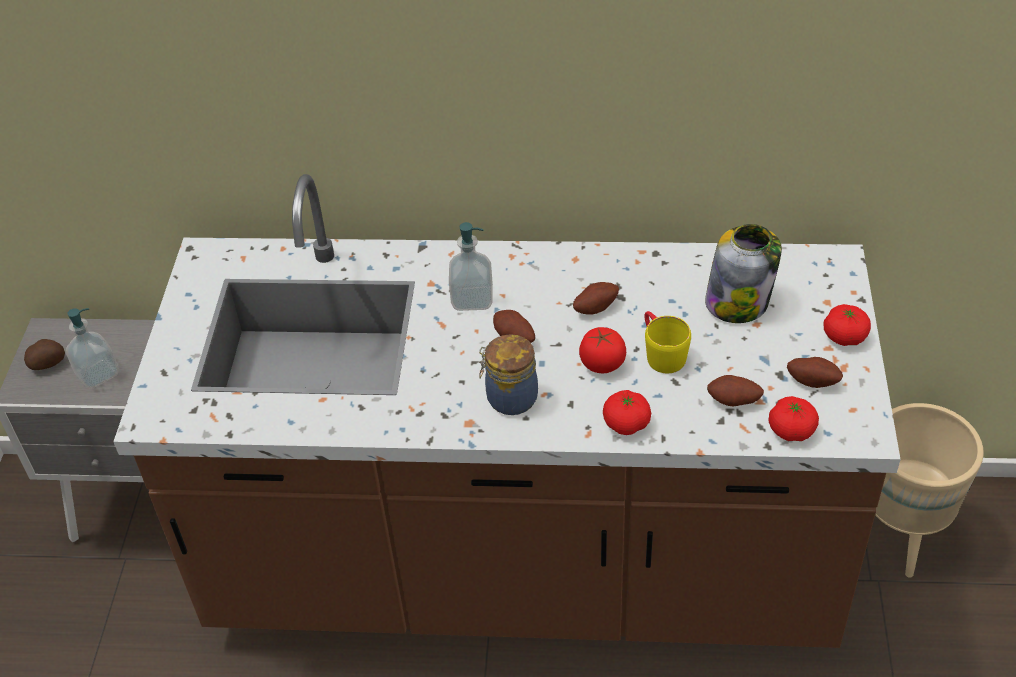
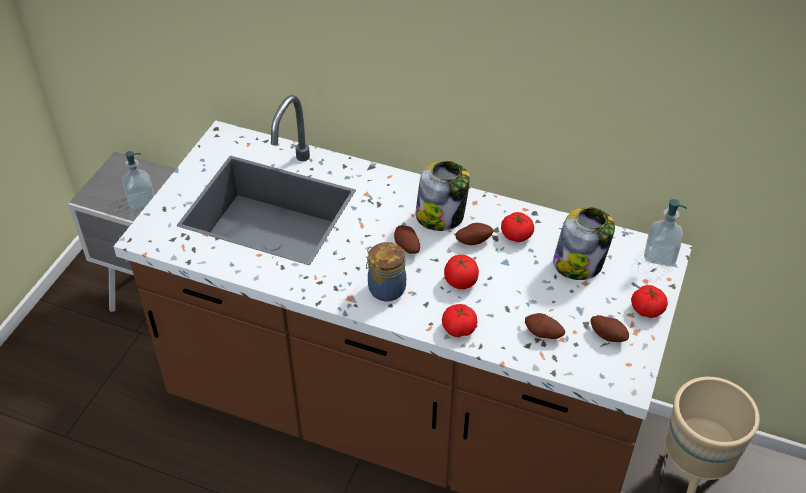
camera: 15 degrees right, 0 degrees up
potato [24,339,65,370] -> none
soap dispenser [449,222,493,311] -> soap dispenser moved to [644,199,687,267]
yellow mug [645,311,691,373] -> none
tomato [768,396,819,441] -> tomato moved to [501,212,534,242]
none -> jar [415,161,470,231]

